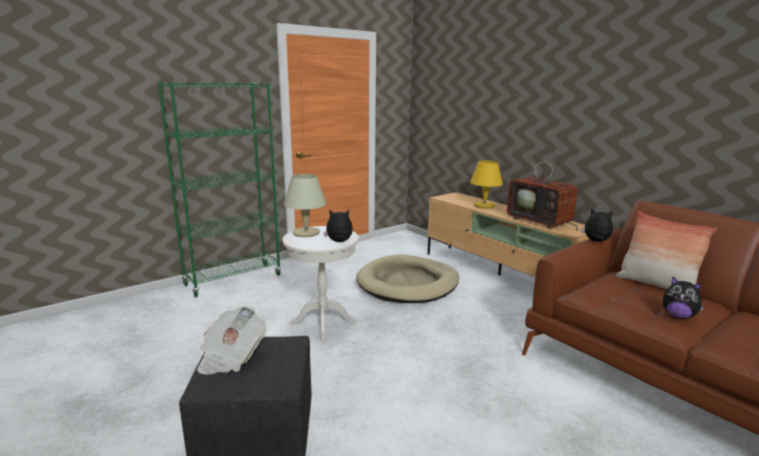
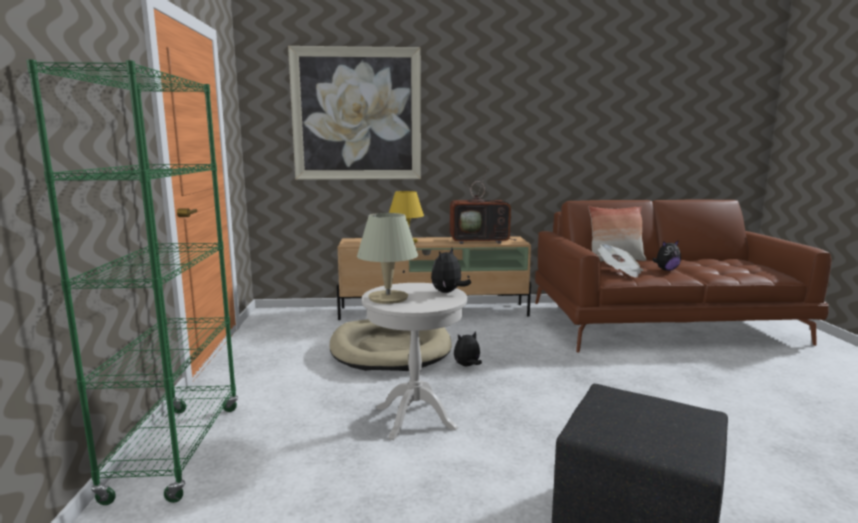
camera: 55 degrees left, 5 degrees down
newspaper [197,306,266,375] -> newspaper moved to [598,243,643,278]
plush toy [581,208,613,242] -> plush toy moved to [454,332,482,366]
none -> picture [288,46,421,180]

